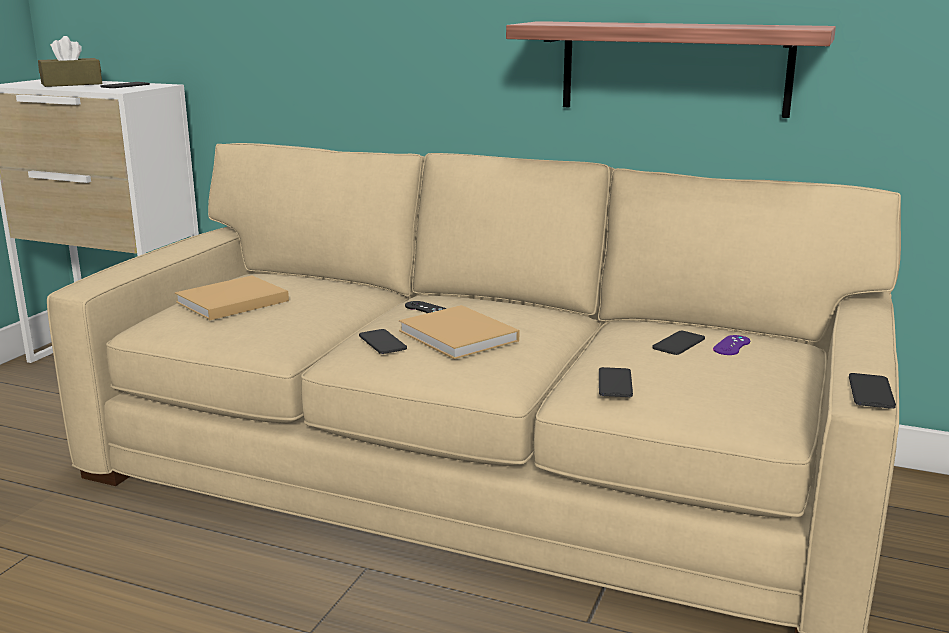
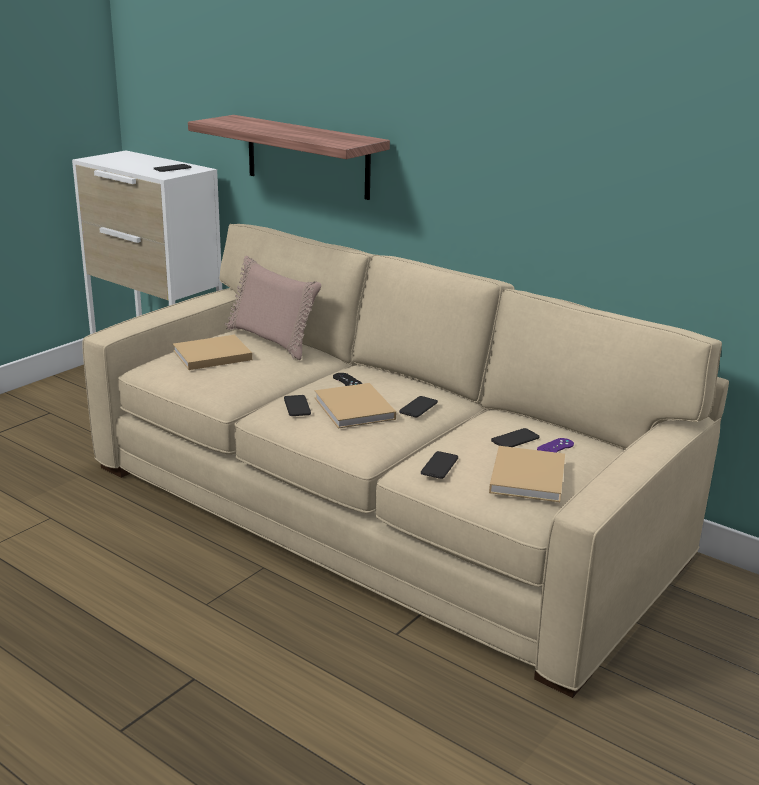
camera: 15 degrees right, 5 degrees up
brown tissue box [38,36,102,87] -> none
shelf [506,21,836,118] -> shelf moved to [188,115,390,200]
phone [849,373,896,409] -> phone moved to [399,396,438,417]
none -> beige pillow [225,256,321,360]
none -> beige book [489,446,565,502]

